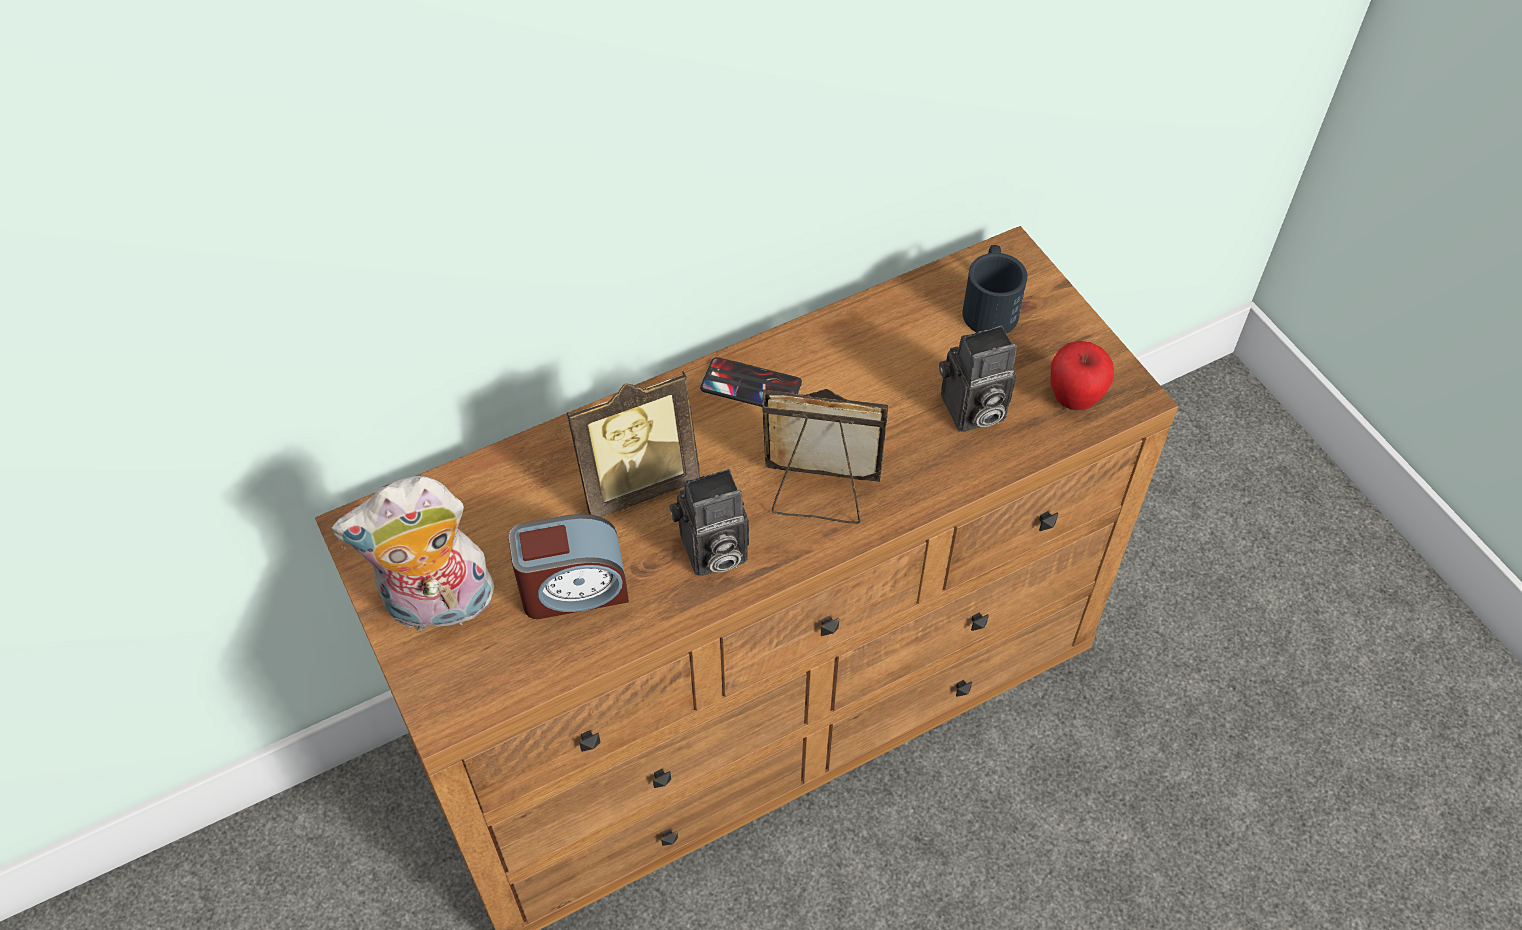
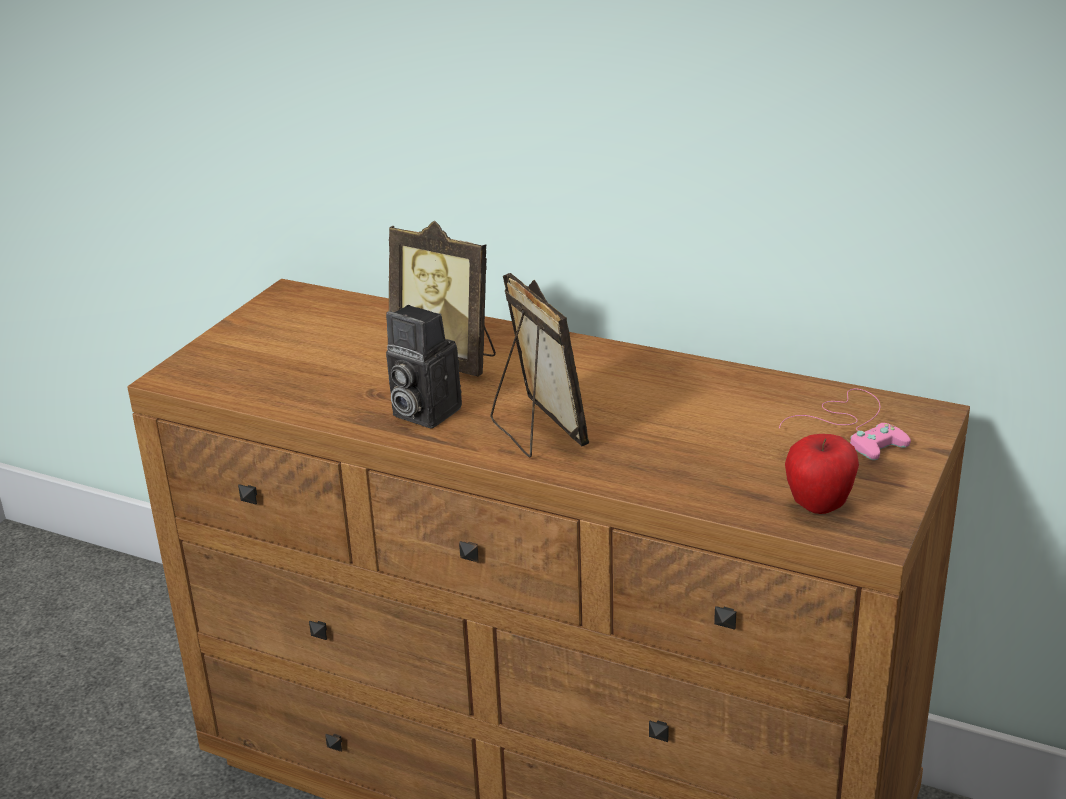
camera: 55 degrees right, 25 degrees down
plush toy [331,476,494,631] -> none
alarm clock [508,514,629,619] -> none
phone [700,357,802,407] -> none
camera [939,326,1017,432] -> none
black mug [962,245,1028,334] -> pink game controller [779,389,911,460]

